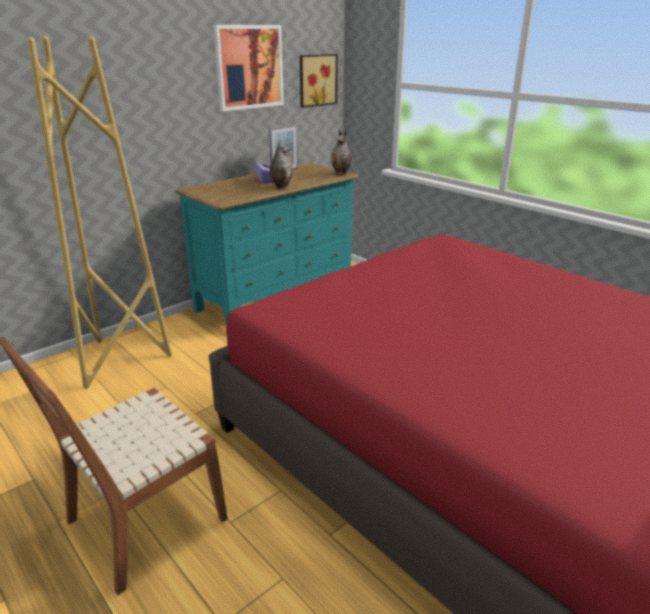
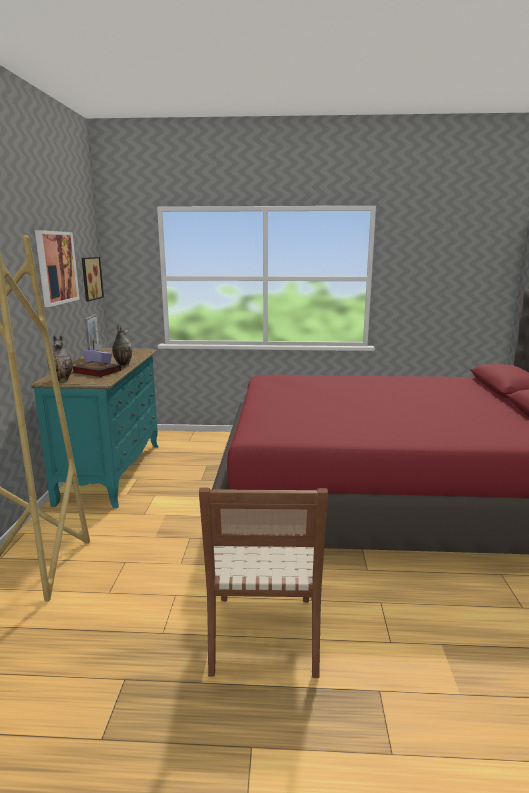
camera: 45 degrees left, 10 degrees down
vase [331,130,352,175] -> vase moved to [47,335,73,382]
none -> book [72,361,121,377]

